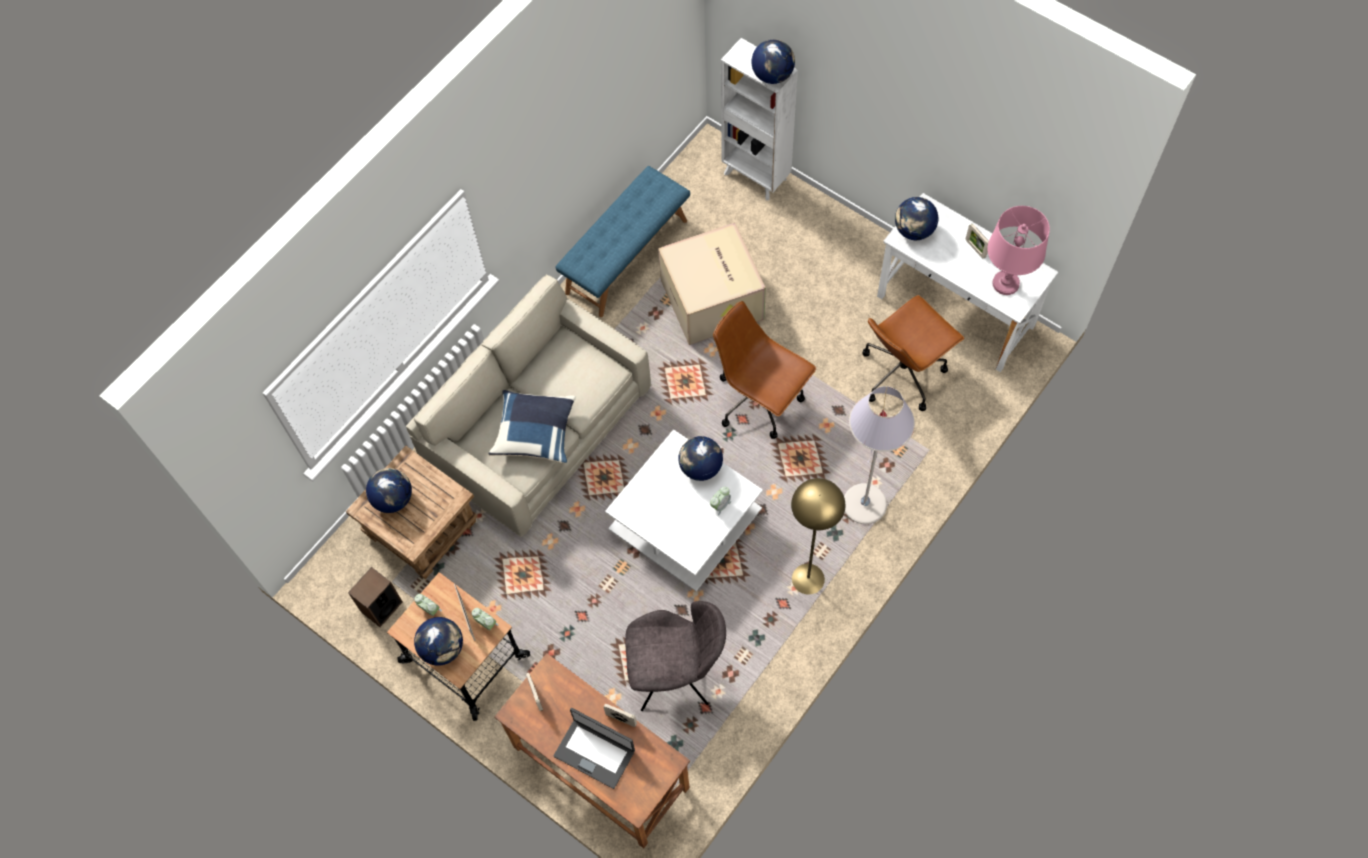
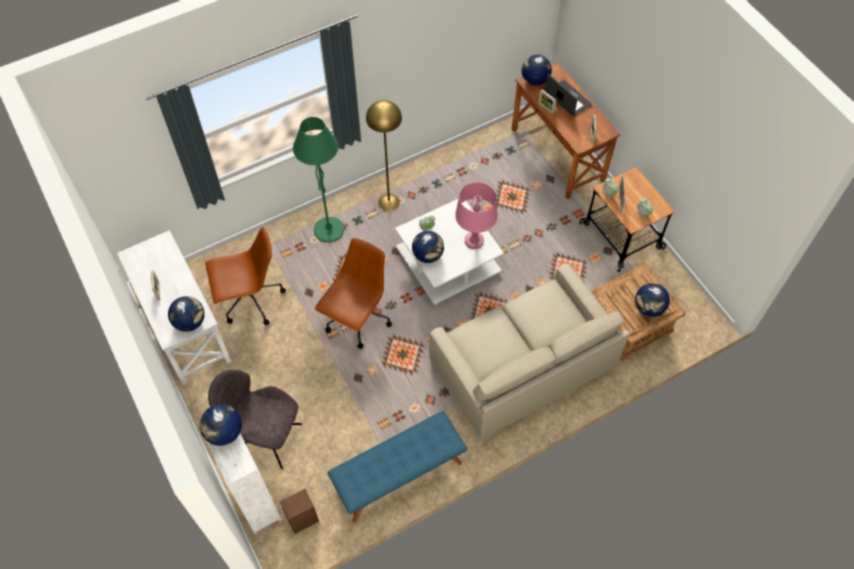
camera: 160 degrees left, 5 degrees down
speaker [348,567,403,627] -> speaker moved to [280,489,319,534]
globe [414,617,463,666] -> globe moved to [522,55,552,85]
blue pillow [489,390,576,463] -> none
grey chair [625,601,726,711] -> grey chair moved to [208,370,302,469]
cardboard box [658,223,766,345] -> none
brown office chair [713,301,816,439] -> brown office chair turned 120 degrees counterclockwise [315,238,392,349]
grey floor lamp [844,386,915,524] -> green floor lamp [293,117,344,243]
pink table lamp [987,206,1050,295] -> pink table lamp moved to [455,182,497,249]

